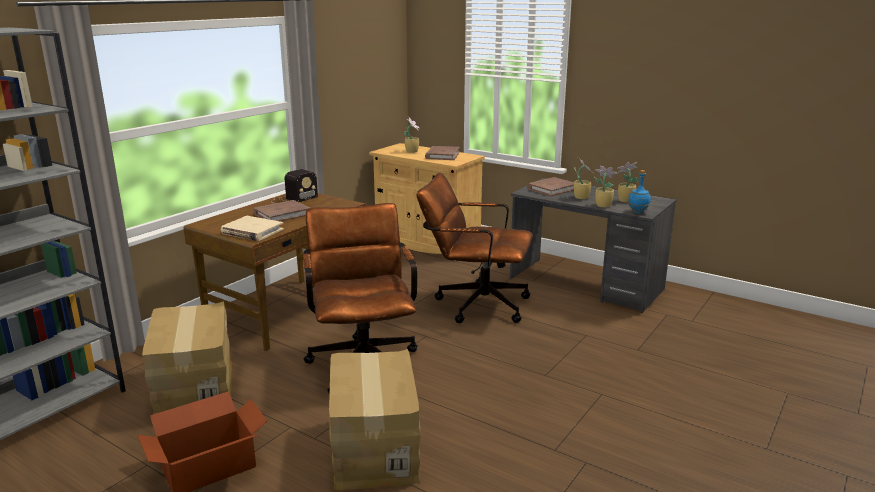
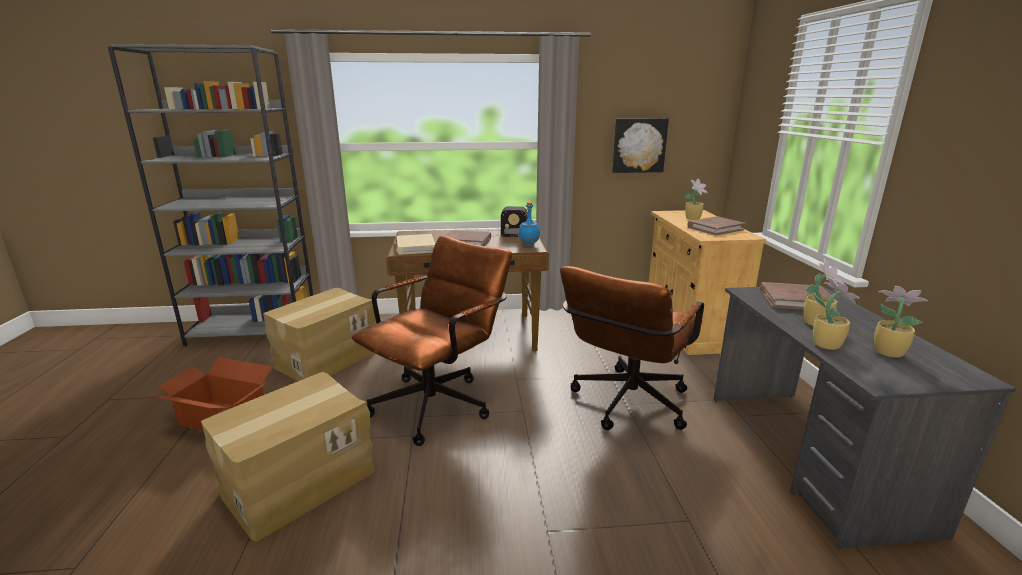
camera: 50 degrees right, 0 degrees up
brown office chair [416,172,533,323] -> brown office chair turned 120 degrees counterclockwise [560,266,704,430]
blue bottle [628,170,651,213] -> blue bottle moved to [518,202,540,246]
none -> picture [612,118,669,173]

